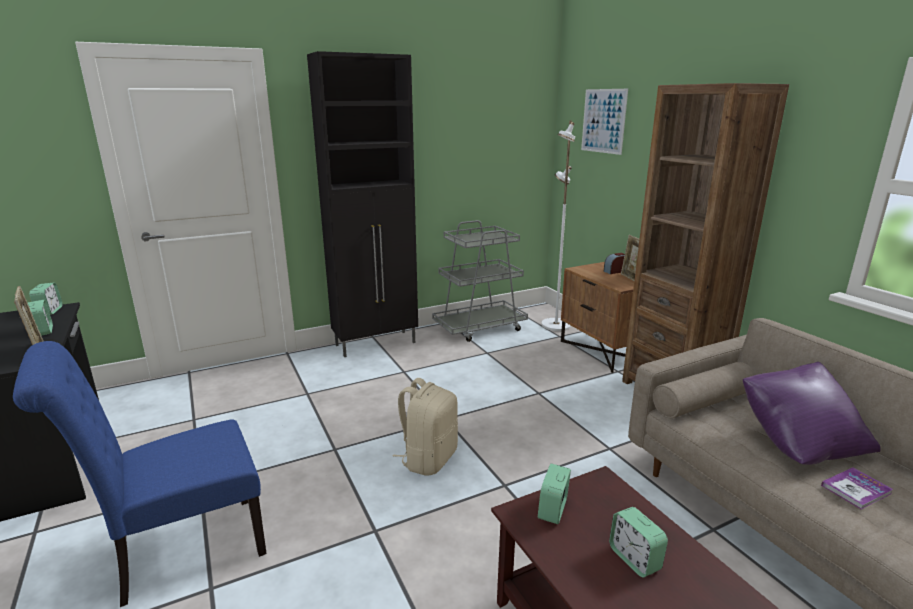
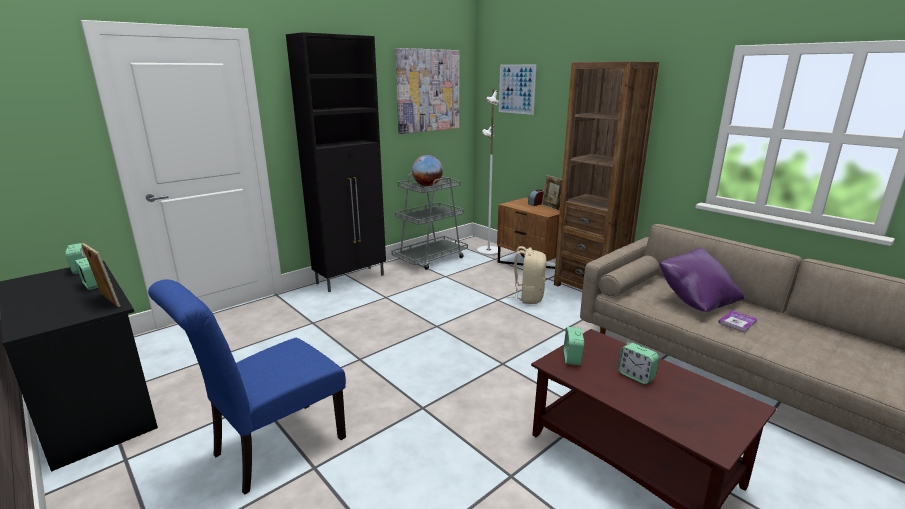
camera: 15 degrees left, 0 degrees up
beige backpack [393,378,458,476] -> beige backpack moved to [506,246,547,304]
none -> picture [395,48,460,134]
none -> globe [412,155,443,186]

